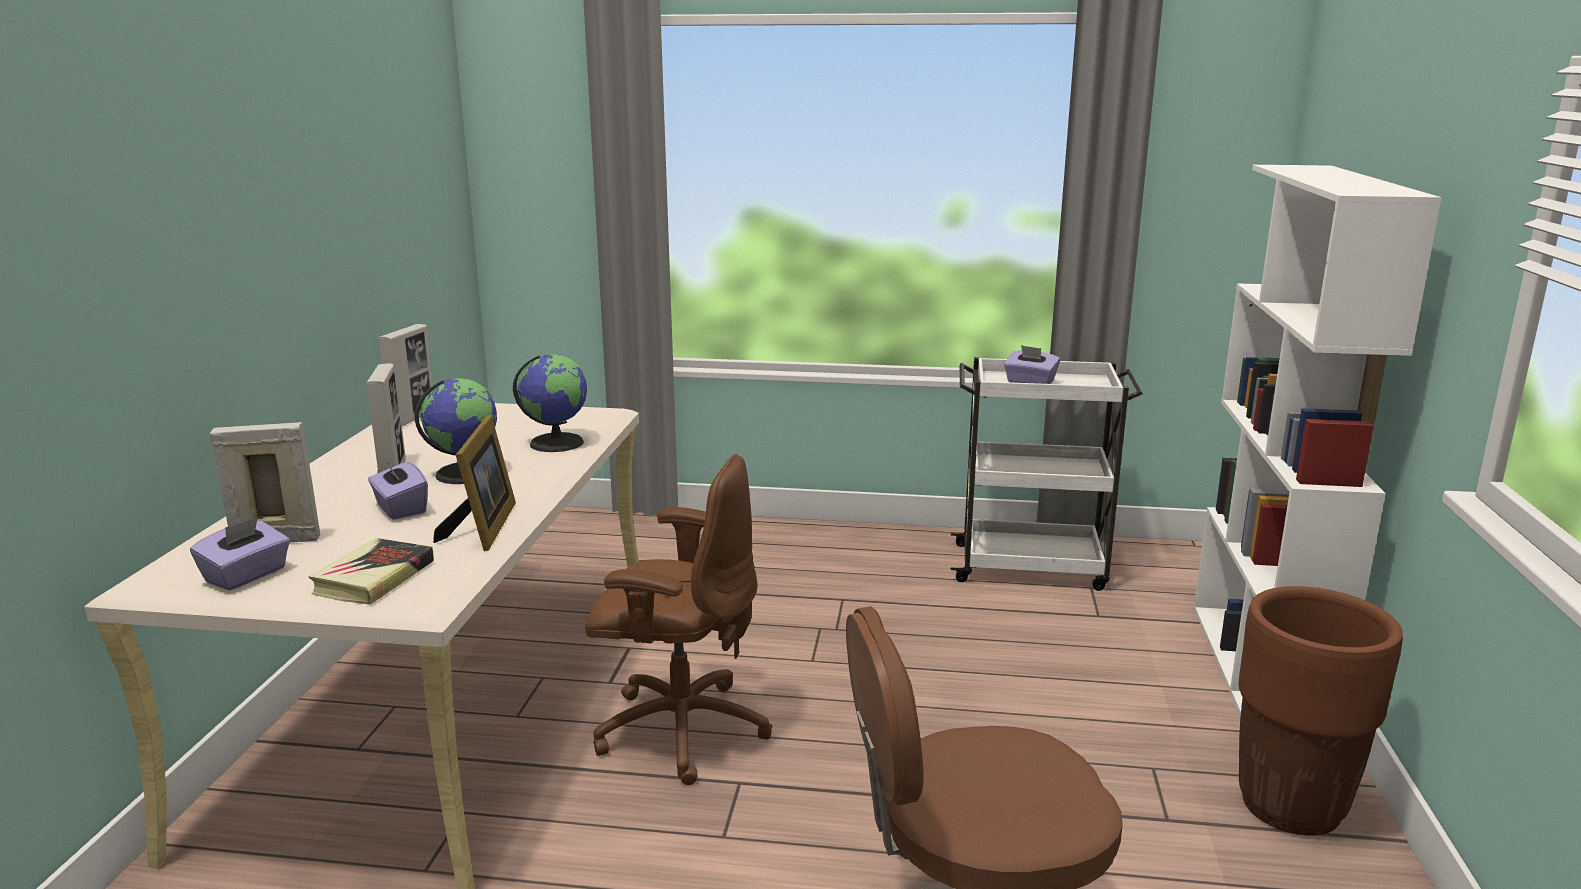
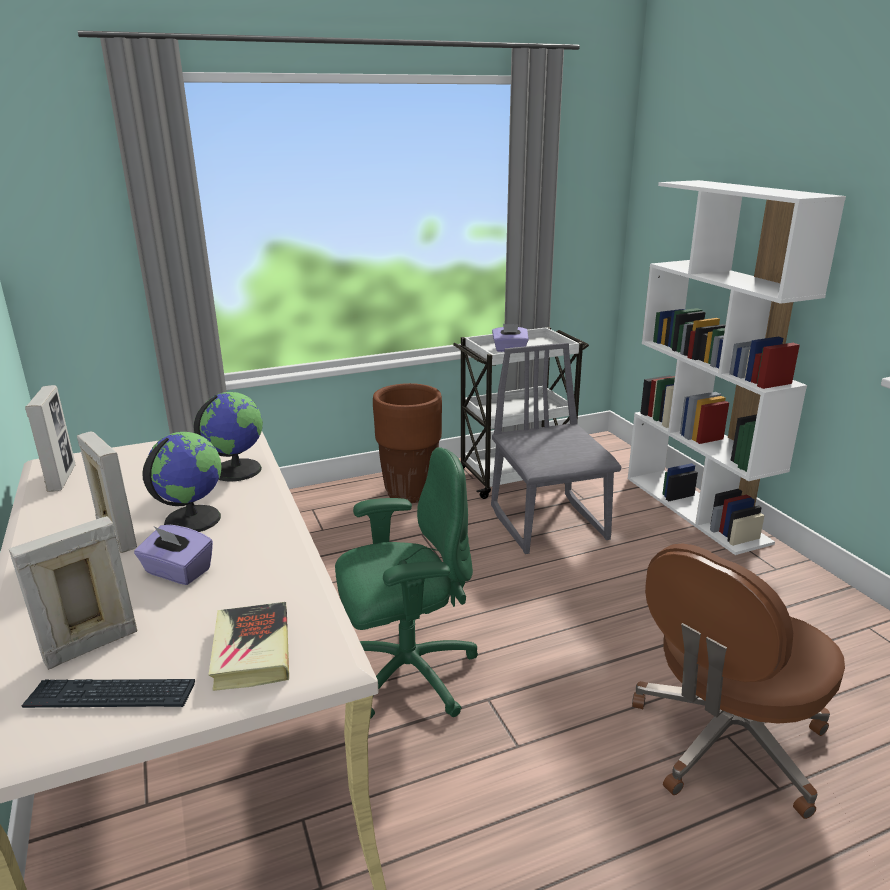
camera: 30 degrees left, 5 degrees up
purple tissue box [190,517,290,591] -> keyboard [21,679,195,708]
picture frame [433,415,516,551] -> none
brown office chair [585,454,772,785] -> green office chair [335,447,478,719]
brown planter [1239,586,1403,836] -> brown planter moved to [373,383,442,503]
none -> grey chair [491,343,621,554]

